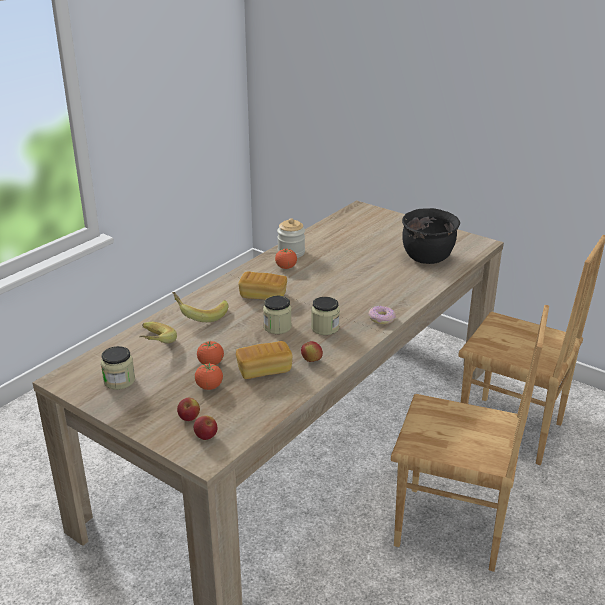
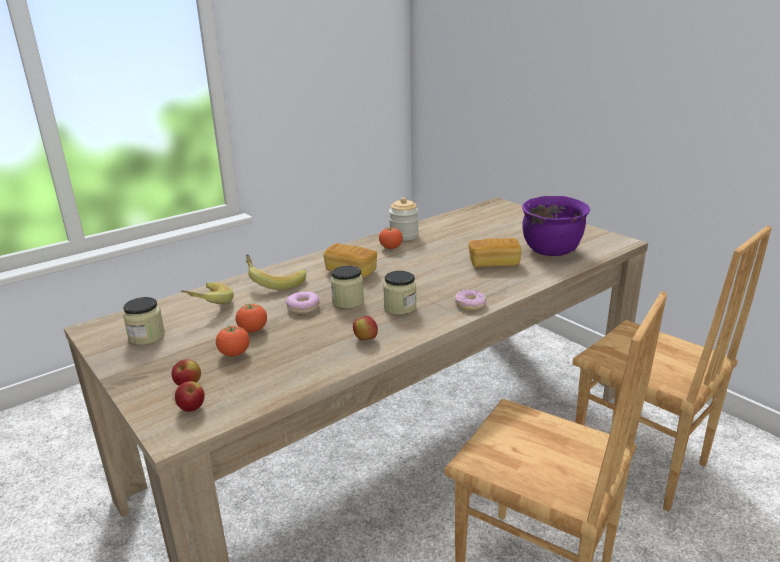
camera: 15 degrees right, 5 degrees down
bread [236,341,293,379] -> bread moved to [469,238,522,267]
black cooking pot [402,208,460,264] -> purple cooking pot [522,196,590,256]
none -> donut [286,292,319,314]

